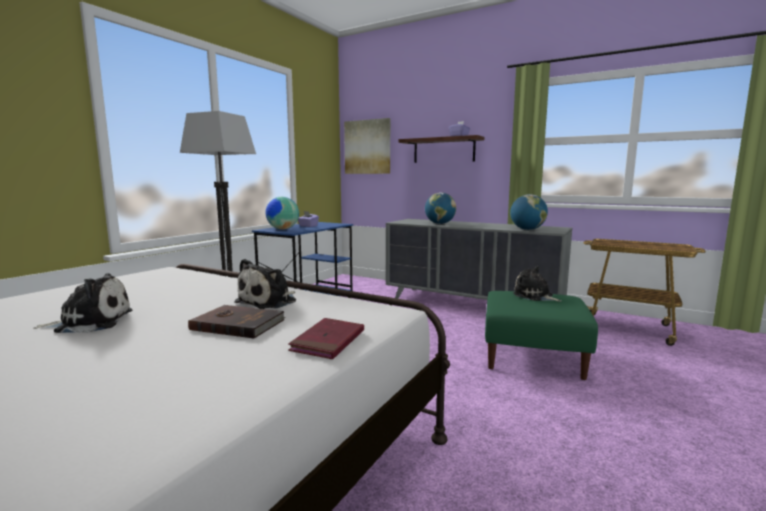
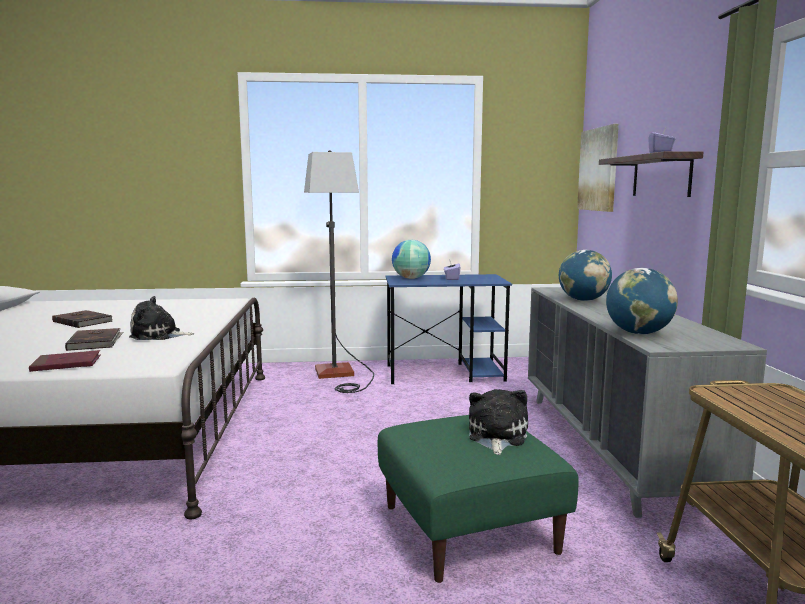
camera: 55 degrees right, 0 degrees up
plush toy [34,273,132,333] -> brown book [52,310,113,328]

